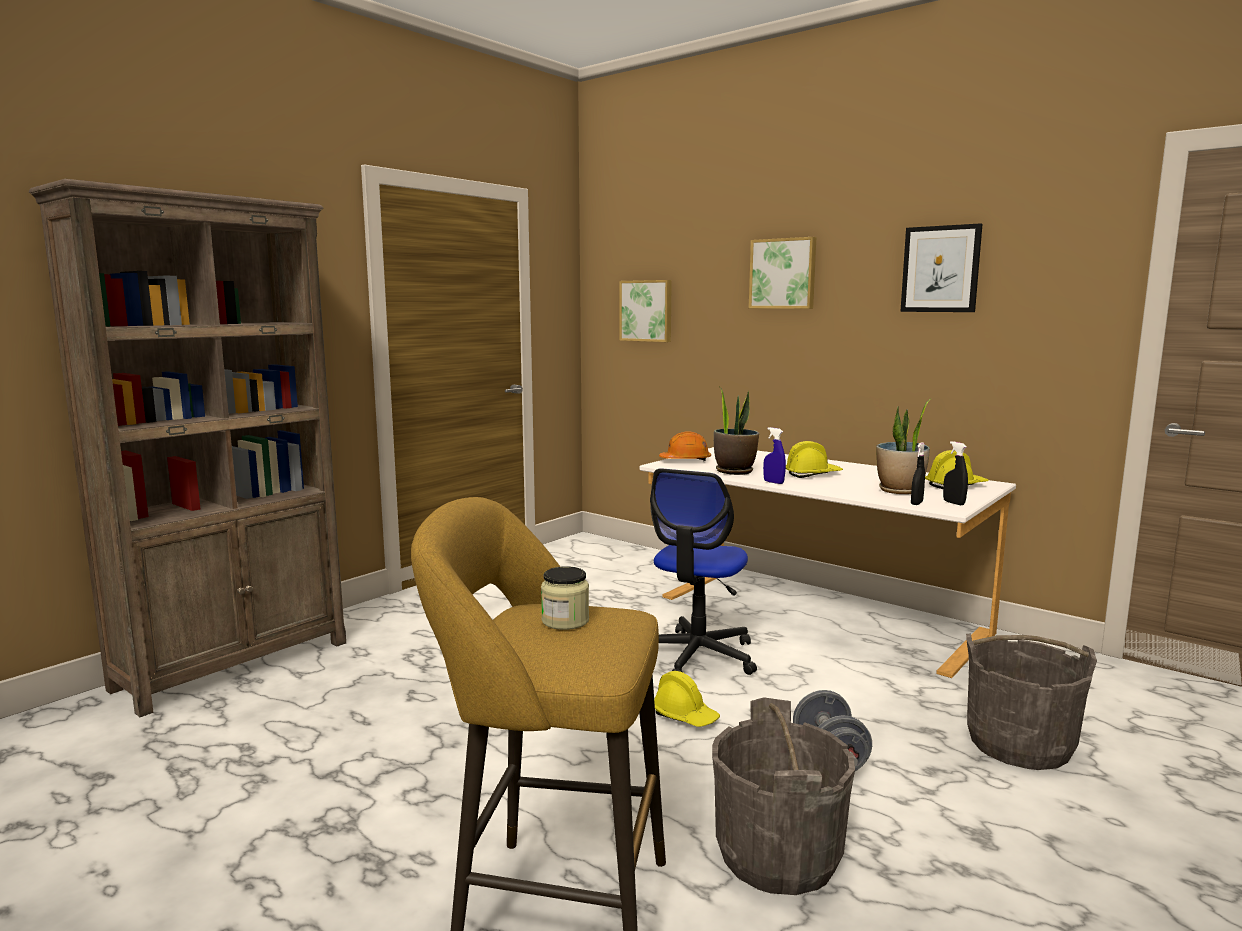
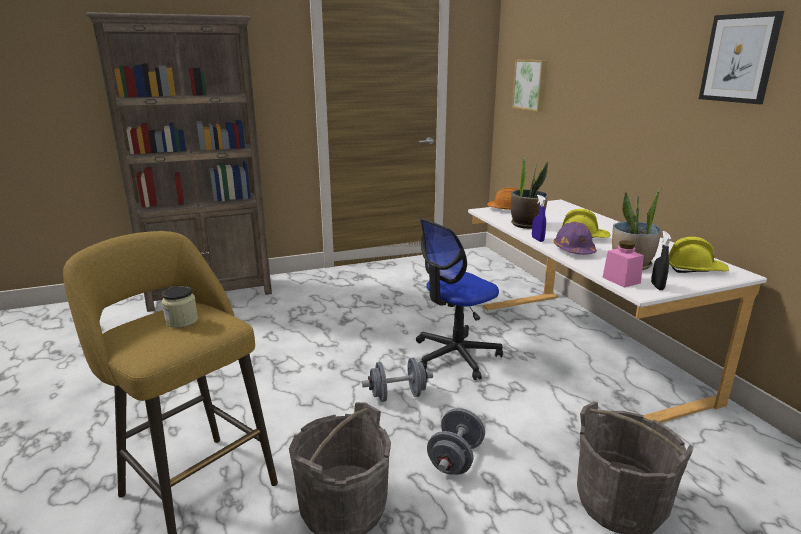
camera: 30 degrees right, 10 degrees up
yellow hard hat [654,671,720,727] -> grey dumbbell [362,358,433,402]
picture [749,237,816,309] -> none
black spray bottle [911,442,925,505] -> pink jar [602,240,644,288]
none -> purple hard hat [554,222,597,255]

